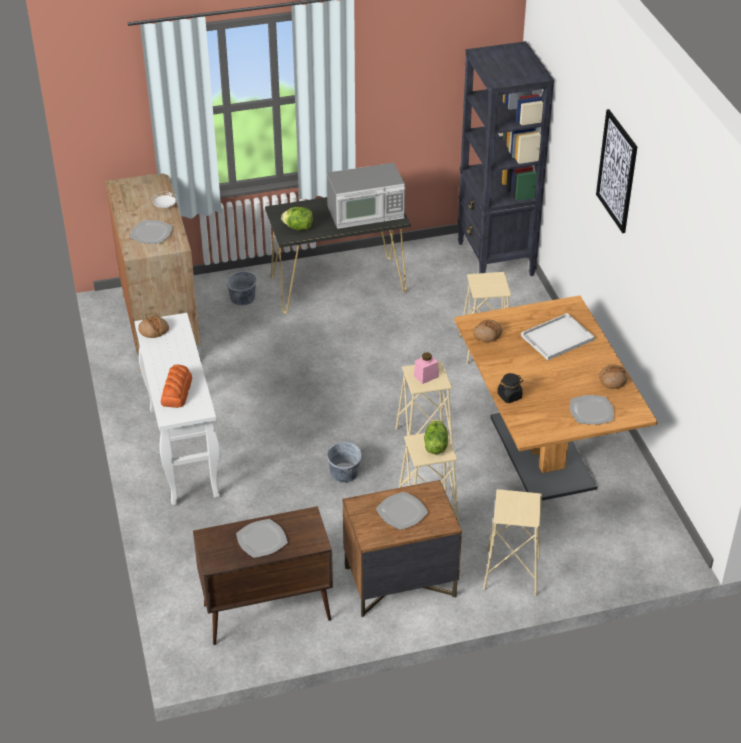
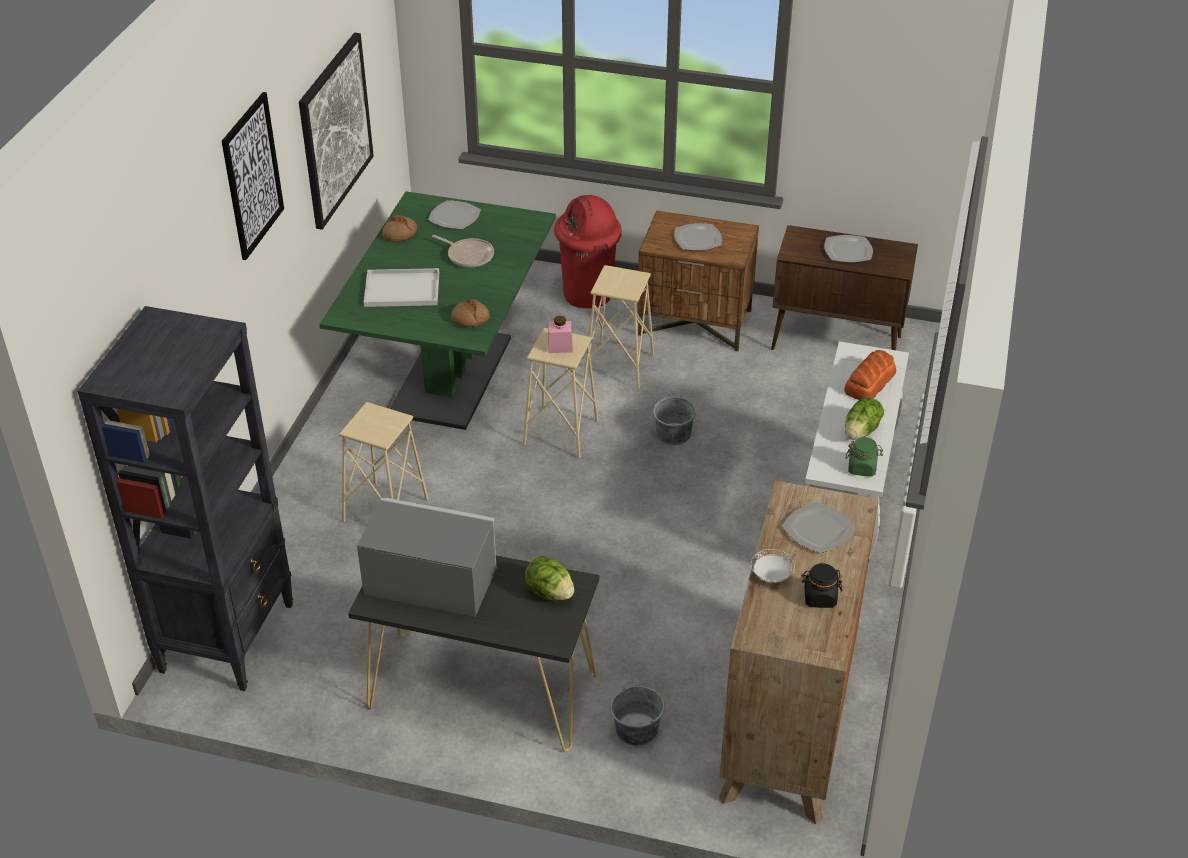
camera: 150 degrees left, 0 degrees up
bread [138,316,169,338] -> green jar [846,437,883,476]
lettuce [424,419,448,454] -> lettuce moved to [845,397,884,440]
brown dining table [454,295,658,501] -> green dining table [319,191,556,430]
beige stool [483,489,542,596] -> red trash can [554,195,622,308]
black jar [497,373,523,403] -> black jar moved to [801,563,842,608]
none -> picture [299,33,374,230]
none -> frying pan [432,235,494,268]

